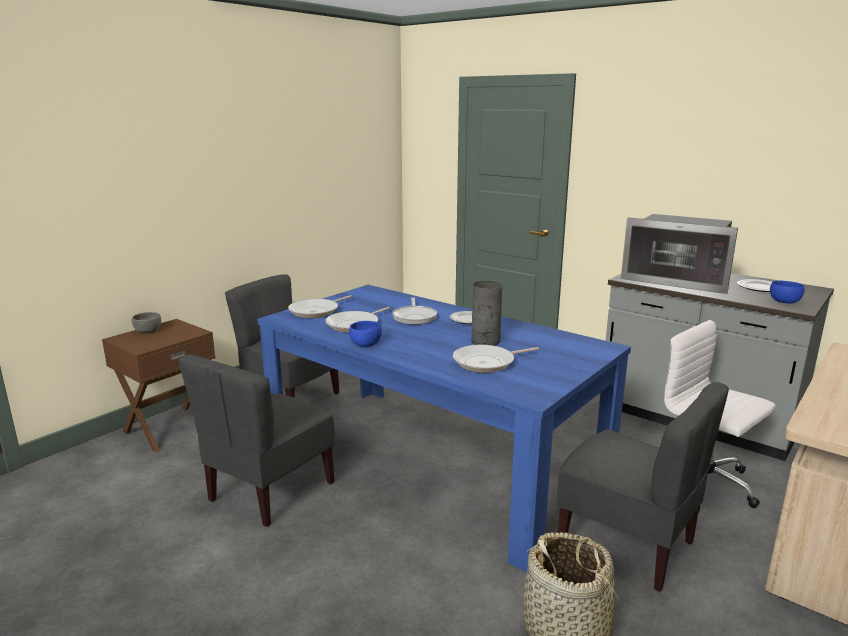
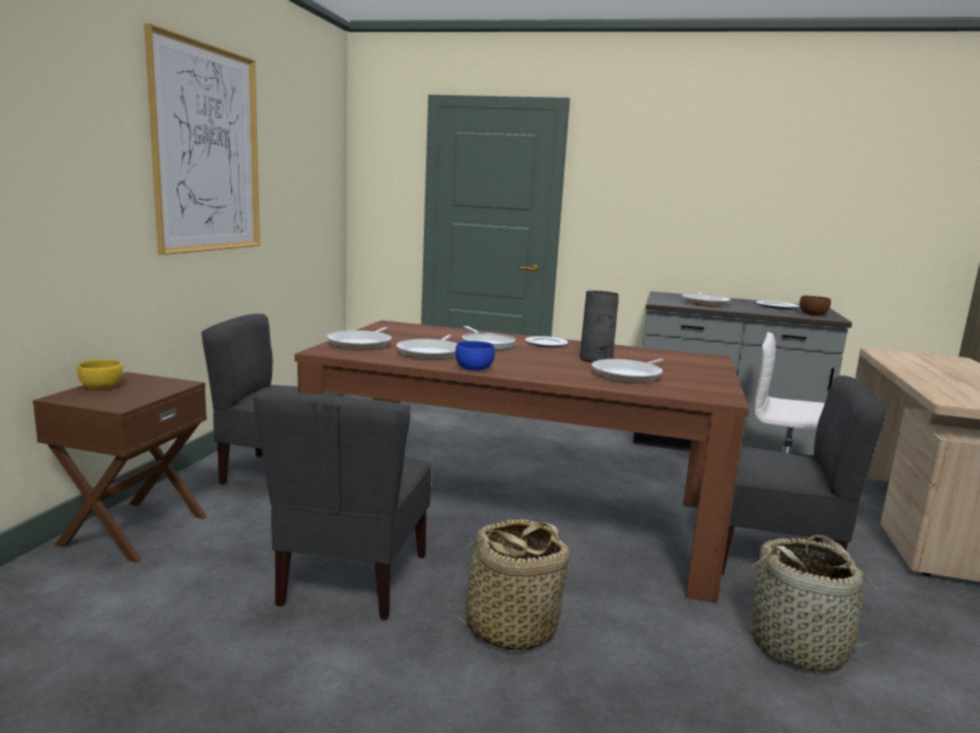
camera: 25 degrees left, 5 degrees down
grey bowl [132,312,161,333] -> yellow bowl [77,359,123,389]
blue dining table [257,285,631,572] -> brown dining table [295,320,749,603]
microwave [621,214,738,294] -> frying pan [682,292,731,306]
blue bowl [770,281,805,304] -> brown bowl [799,296,831,315]
none -> picture [144,23,260,255]
none -> basket [444,519,573,651]

